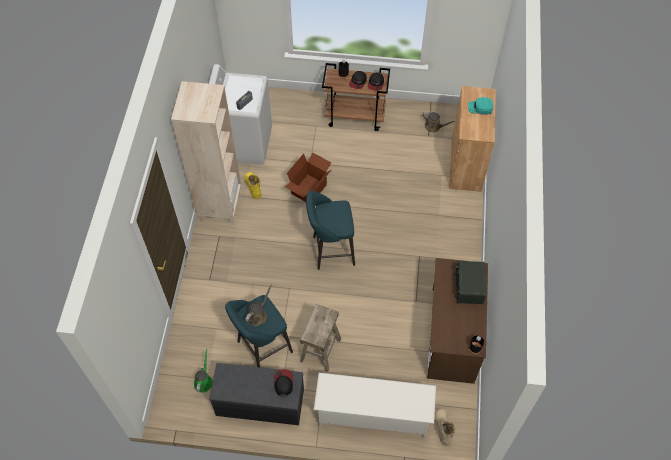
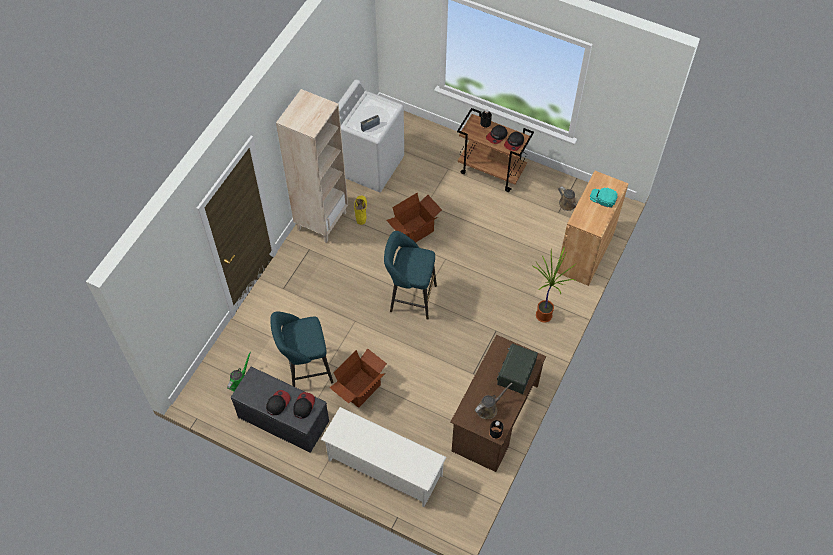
camera: 20 degrees right, 0 degrees up
brown watering can [245,284,272,326] -> brown watering can moved to [475,383,513,419]
beige stool [300,304,341,372] -> cardboard box [329,348,387,408]
beige boot [435,409,455,446] -> none
none -> cap [266,390,291,415]
none -> potted plant [532,246,577,323]

